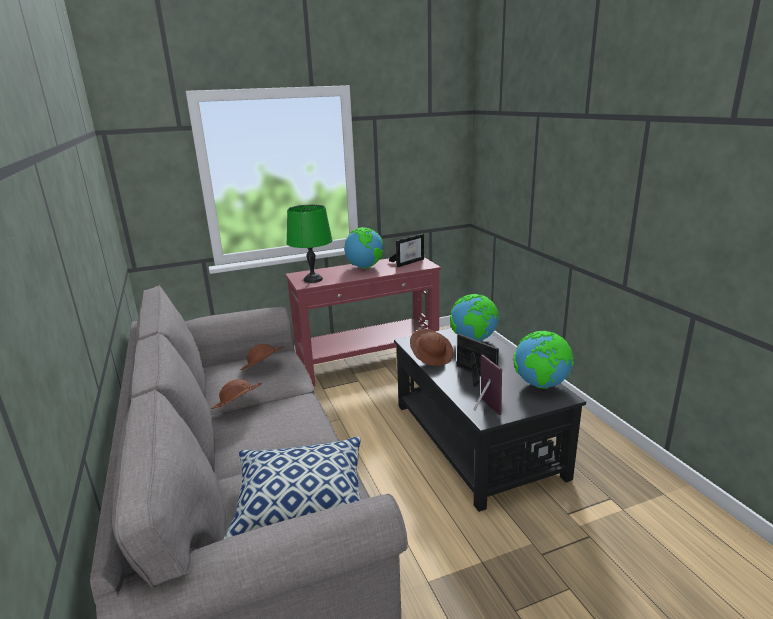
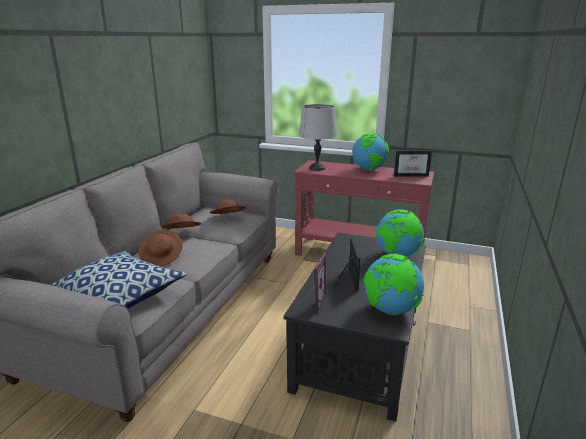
camera: 40 degrees right, 0 degrees up
green table lamp [287,204,332,283] -> grey table lamp [299,104,337,171]
brown hat [410,329,453,366] -> brown hat moved to [138,230,183,266]

